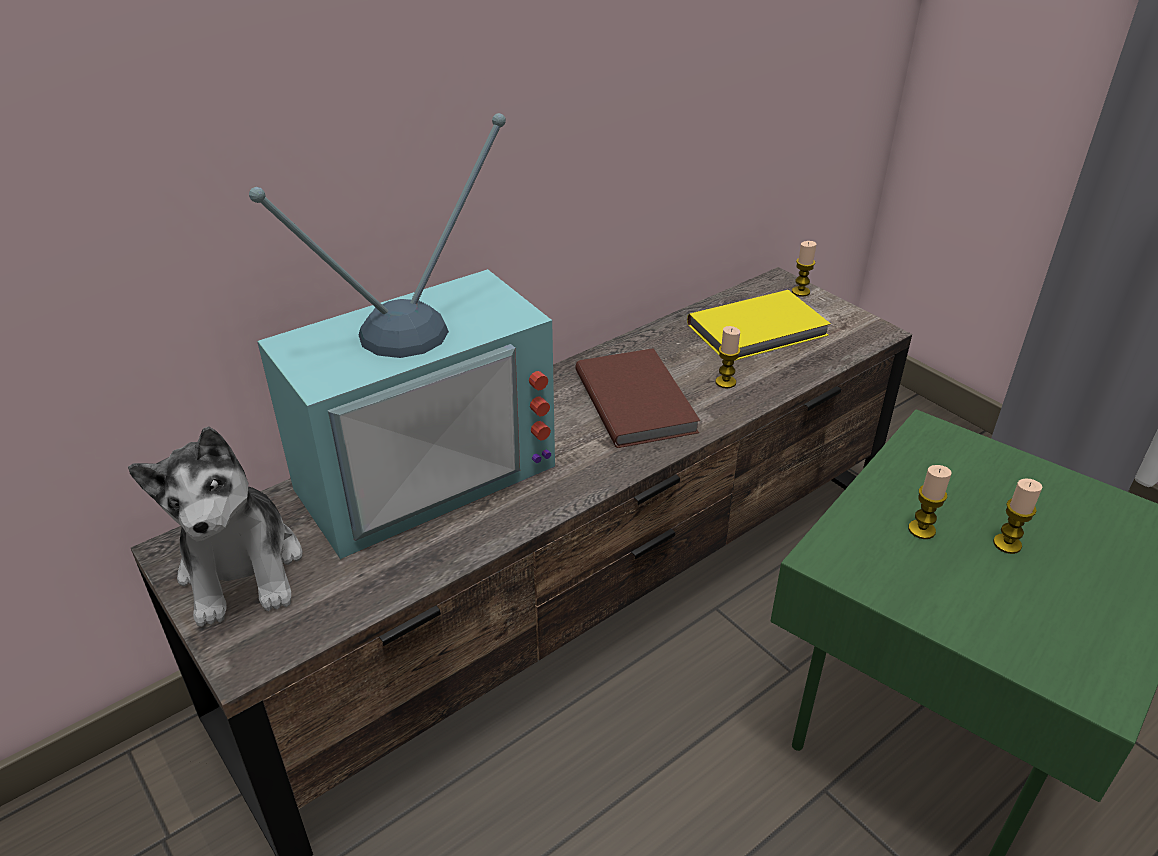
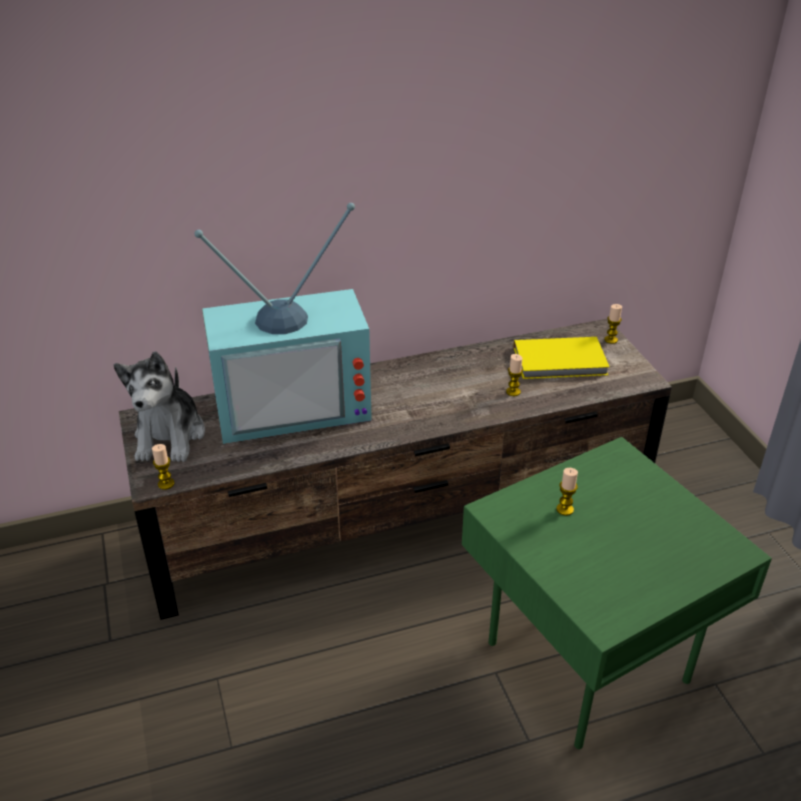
camera: 20 degrees right, 0 degrees up
brown book [576,348,701,448] -> none
candle [993,479,1043,554] -> candle moved to [152,444,174,490]

